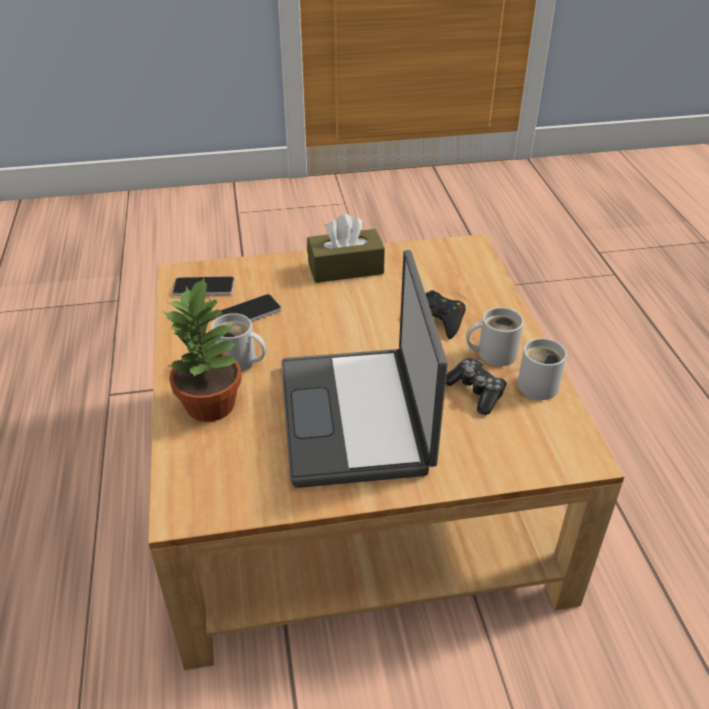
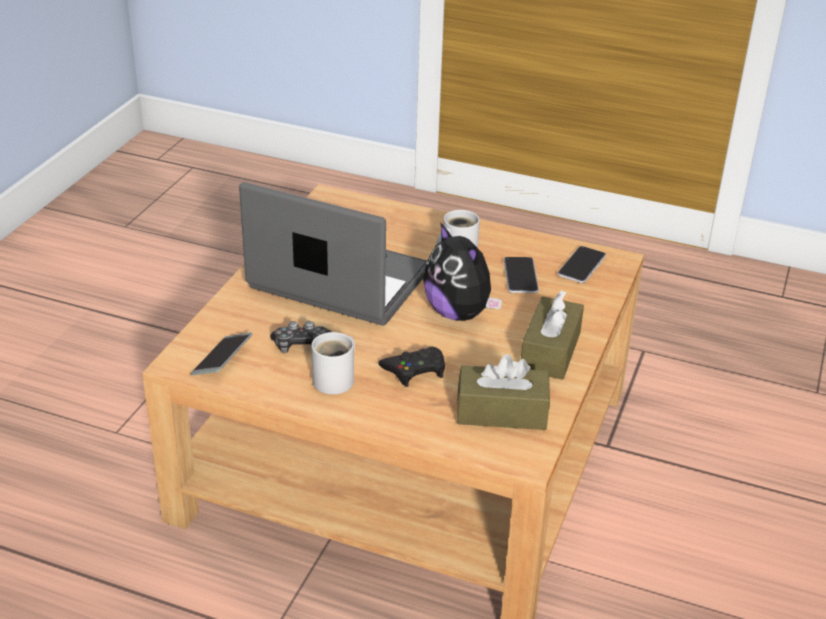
camera: 120 degrees right, 5 degrees down
potted plant [163,276,242,422] -> none
white mug [518,338,567,400] -> none
none -> phone [191,332,252,375]
none -> plush toy [423,222,502,321]
none -> brown tissue box [457,354,550,430]

